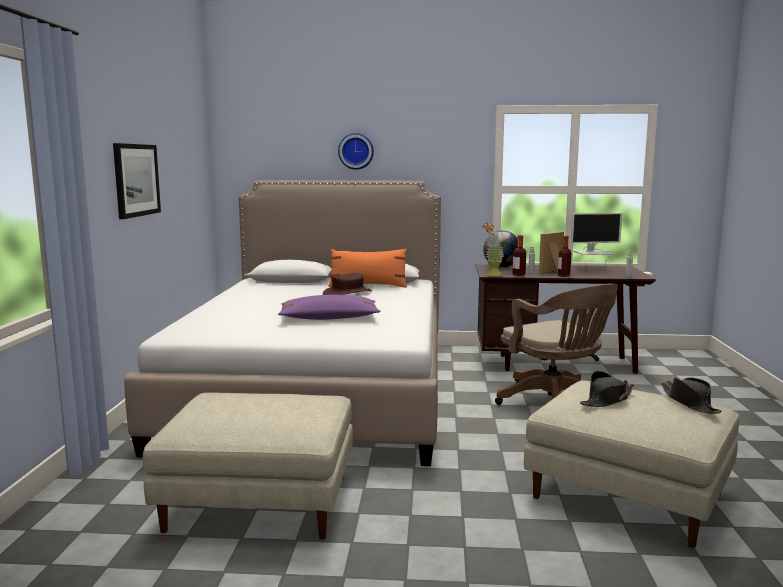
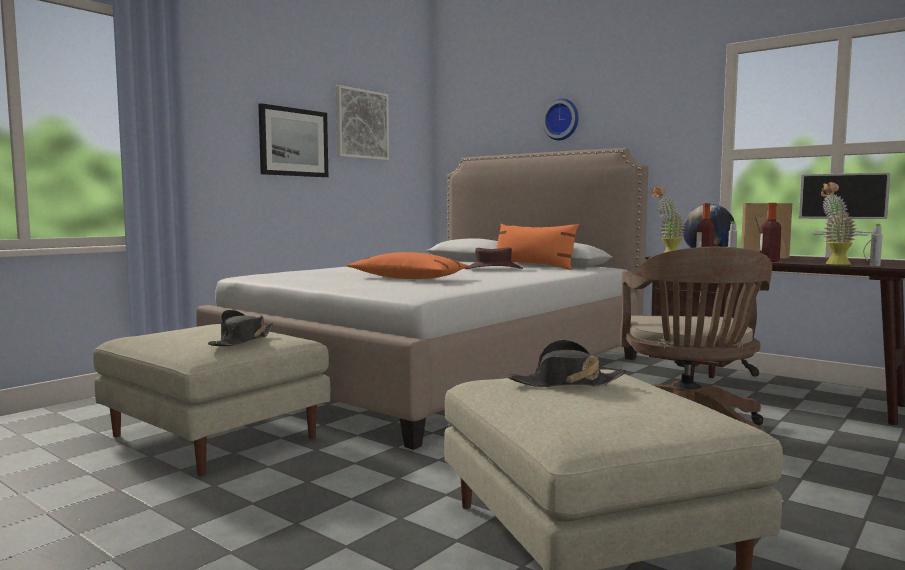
camera: 35 degrees right, 5 degrees down
purple pillow [278,295,381,320] -> orange pillow [347,252,469,279]
black hat [661,377,722,414] -> black hat moved to [208,310,273,346]
none -> picture [336,85,389,161]
none -> potted plant [821,182,857,265]

